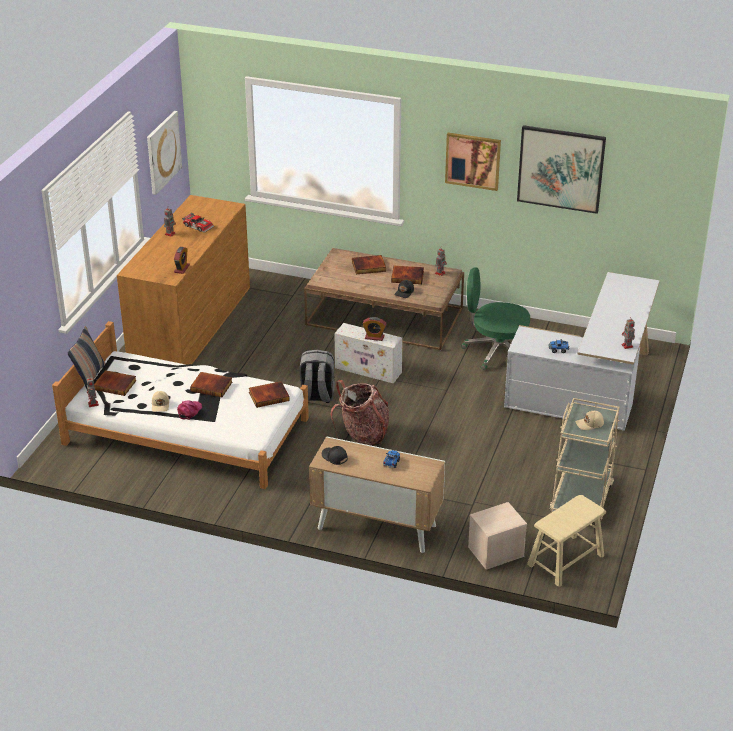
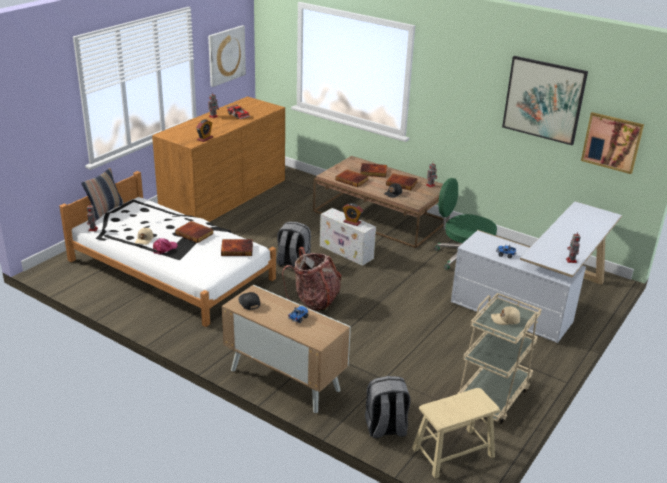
camera: 15 degrees right, 5 degrees down
book [94,370,137,396] -> book moved to [335,170,369,187]
picture [445,133,501,191] -> picture moved to [581,112,644,174]
beige storage box [468,502,527,570] -> grey backpack [365,376,411,438]

